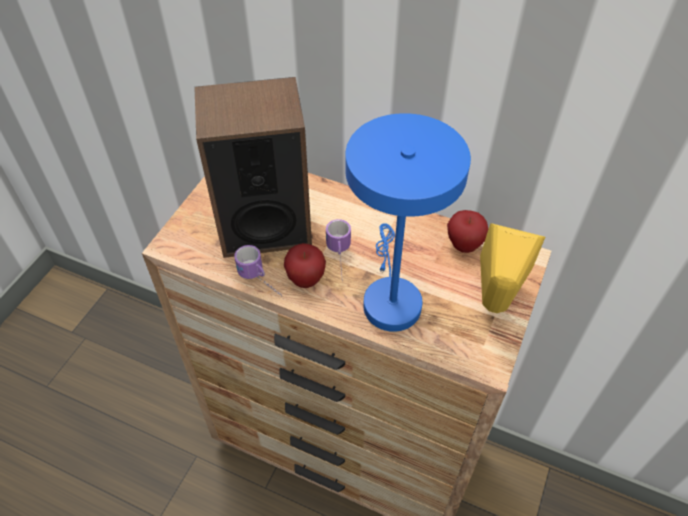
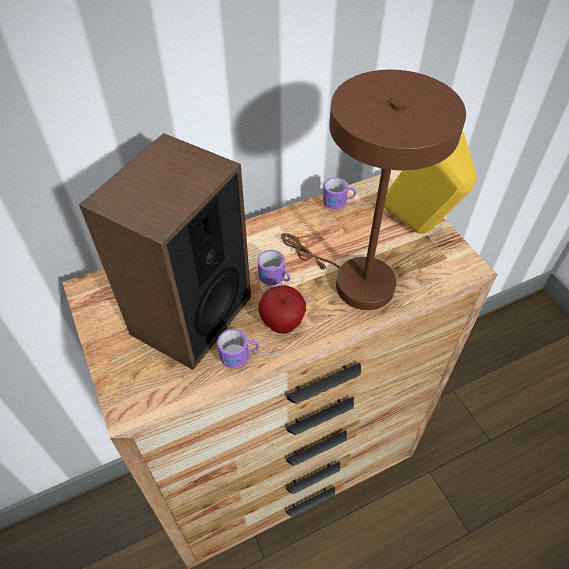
camera: 50 degrees left, 0 degrees up
blue table lamp [345,113,471,332] -> brown table lamp [281,70,466,310]
apple [447,210,488,253] -> mug [323,177,373,209]

